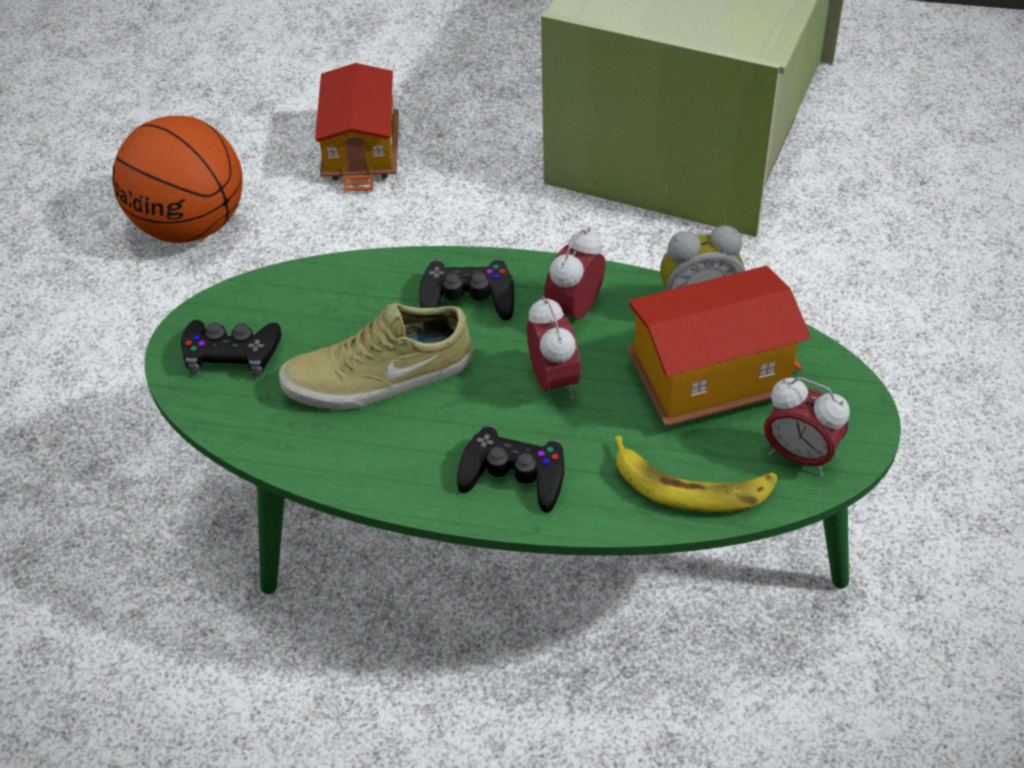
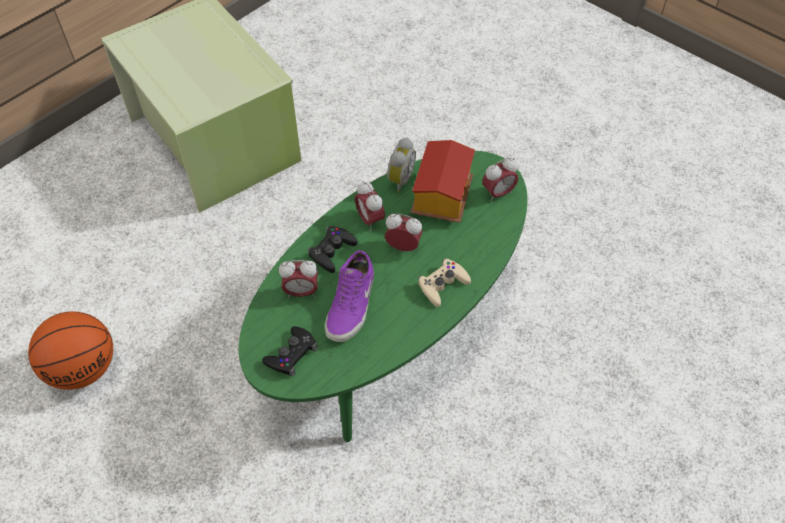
camera: 60 degrees left, 5 degrees up
beige shoe [279,302,473,410] -> purple shoe [325,250,374,342]
toy house [315,63,399,193] -> none
black game controller [457,425,564,513] -> beige game controller [418,258,471,307]
banana [615,436,778,512] -> none
none -> alarm clock [279,260,318,298]

